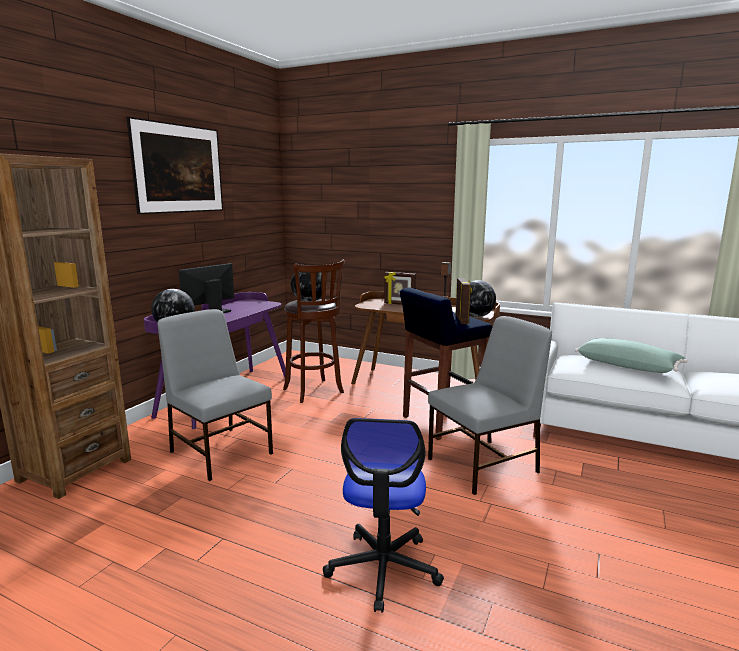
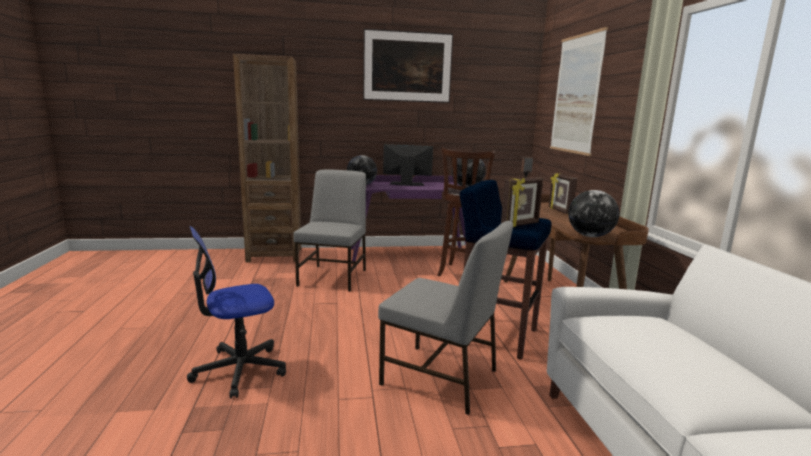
camera: 55 degrees right, 0 degrees up
green pillow [575,338,687,373] -> none
none -> picture [550,27,608,156]

